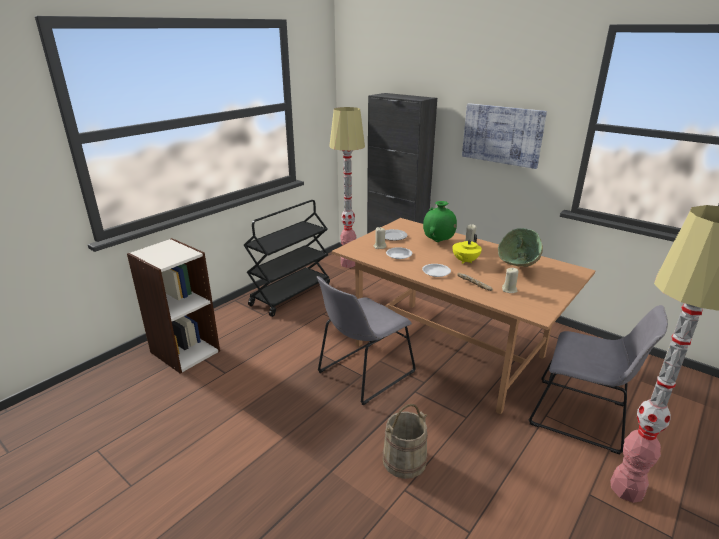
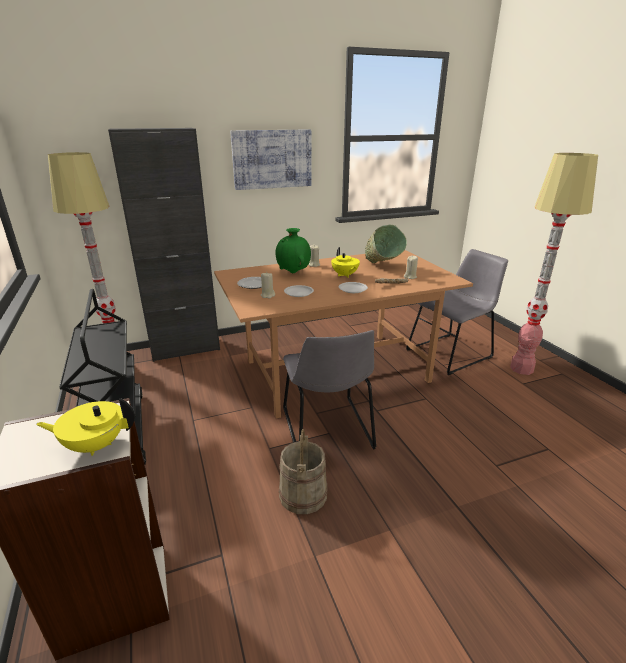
camera: 60 degrees left, 0 degrees up
beige bucket [382,404,428,479] -> beige bucket moved to [279,429,328,514]
none -> yellow teapot [36,398,135,456]

